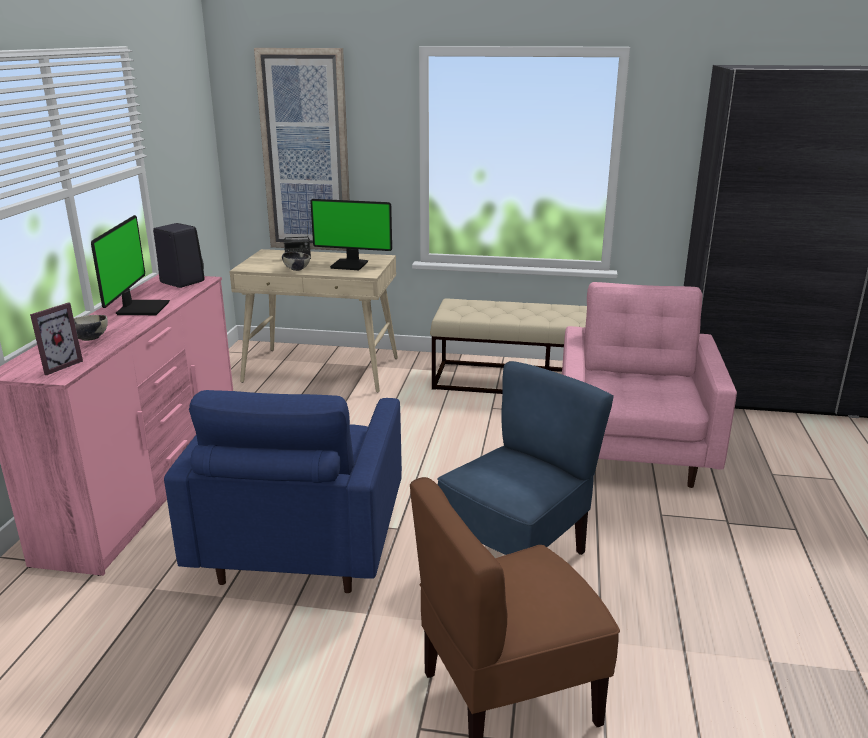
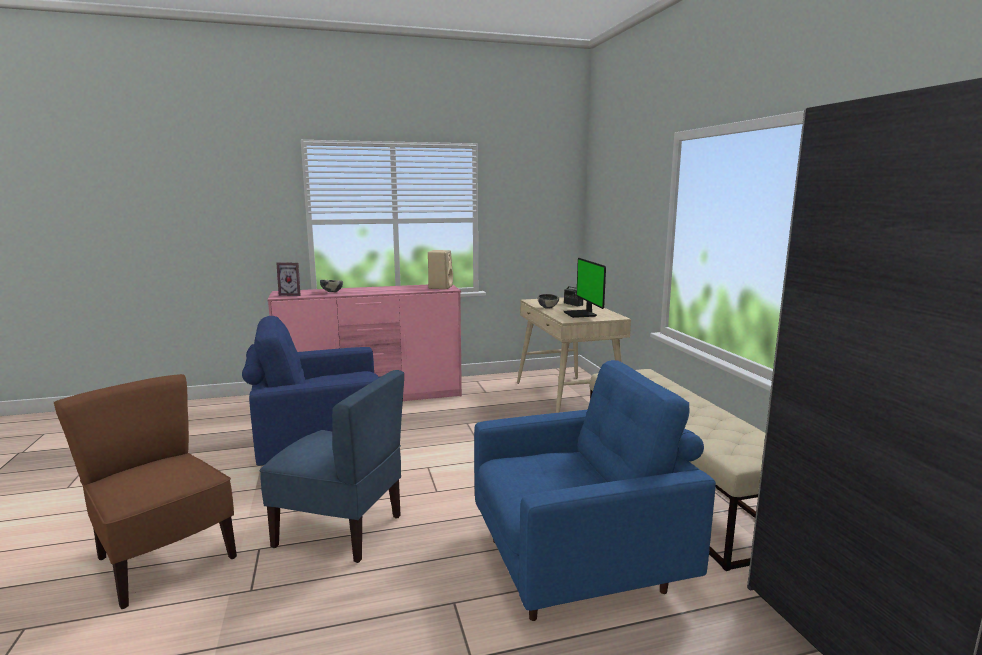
camera: 65 degrees right, 10 degrees down
monitor [91,215,170,315] -> none
black speaker [153,223,204,288] -> beige speaker [428,250,453,289]
picture [254,48,350,251] -> none
pink armchair [562,282,737,488] -> blue armchair [474,360,716,621]

